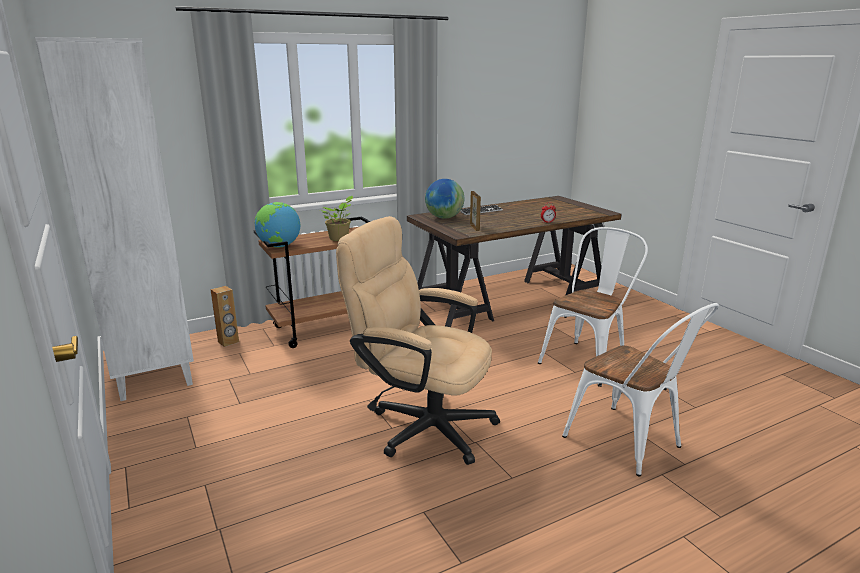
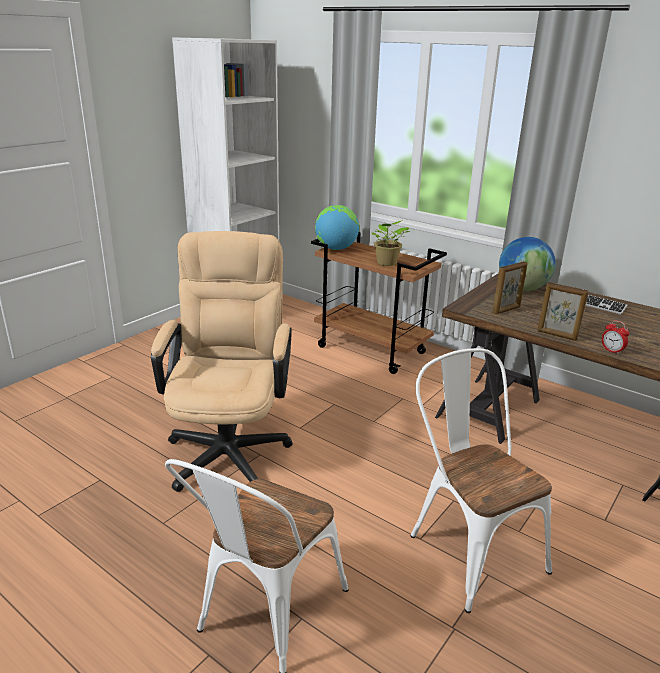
camera: 65 degrees right, 5 degrees up
brown speaker [210,286,239,347] -> none
white chair [538,227,648,387] -> white chair turned 135 degrees counterclockwise [410,348,552,613]
none -> picture frame [537,282,589,341]

